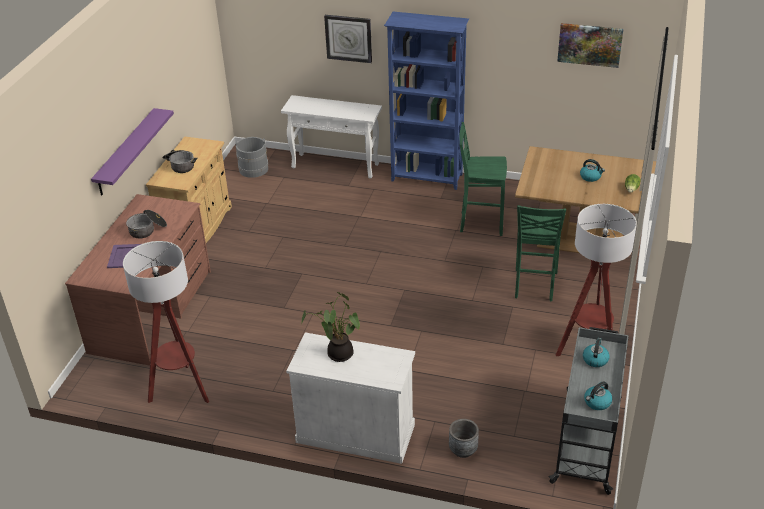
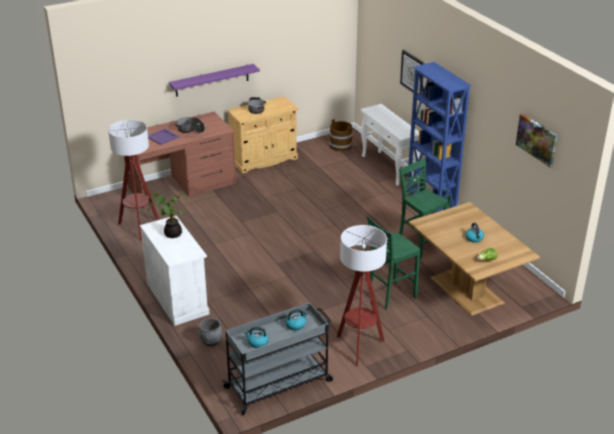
camera: 45 degrees right, 5 degrees down
grey bucket [235,137,268,178] -> brown bucket [329,119,353,152]

